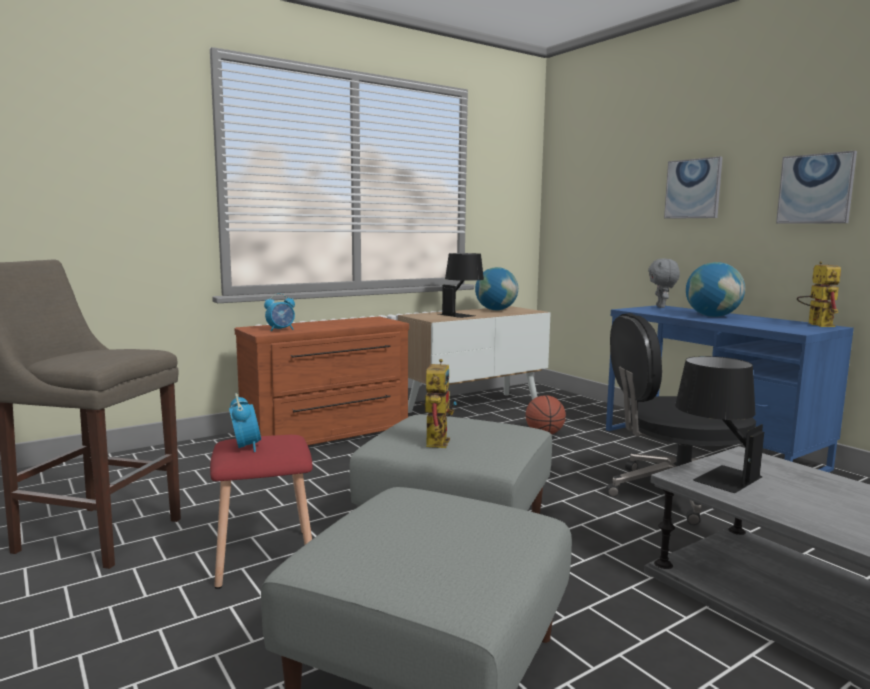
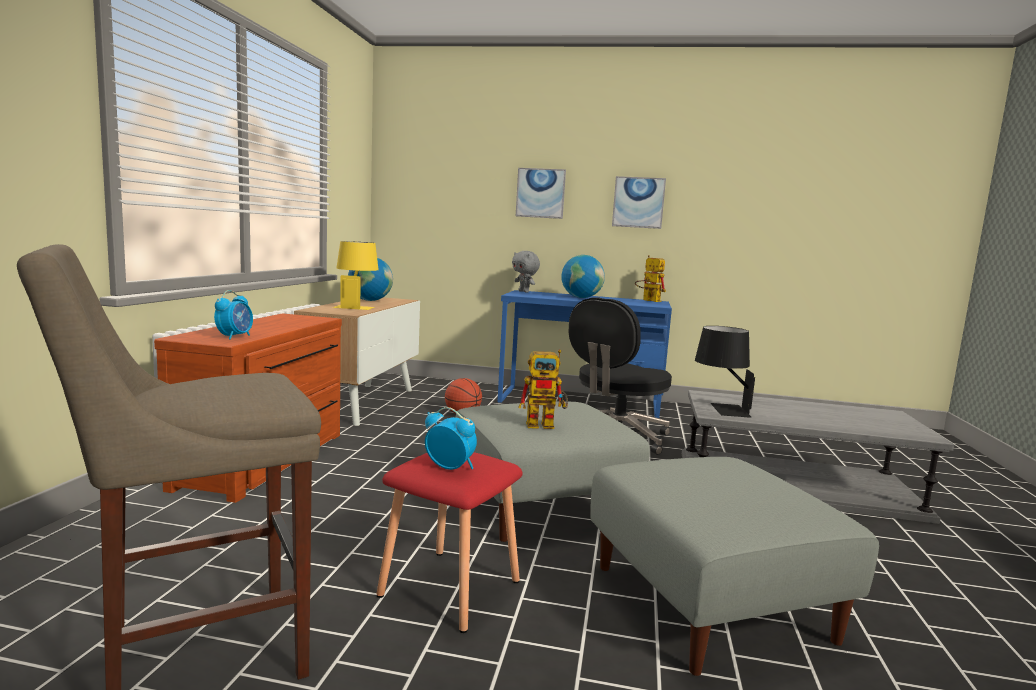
camera: 45 degrees left, 0 degrees up
toy robot [420,359,457,448] -> toy robot turned 120 degrees clockwise [518,350,568,429]
black table lamp [439,253,484,318] -> yellow table lamp [333,241,379,310]

